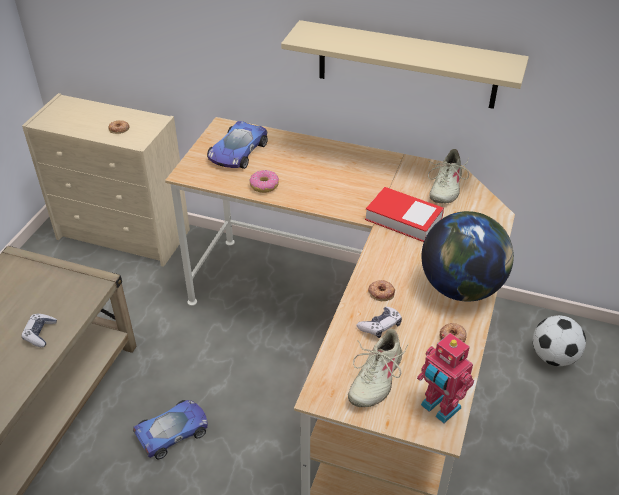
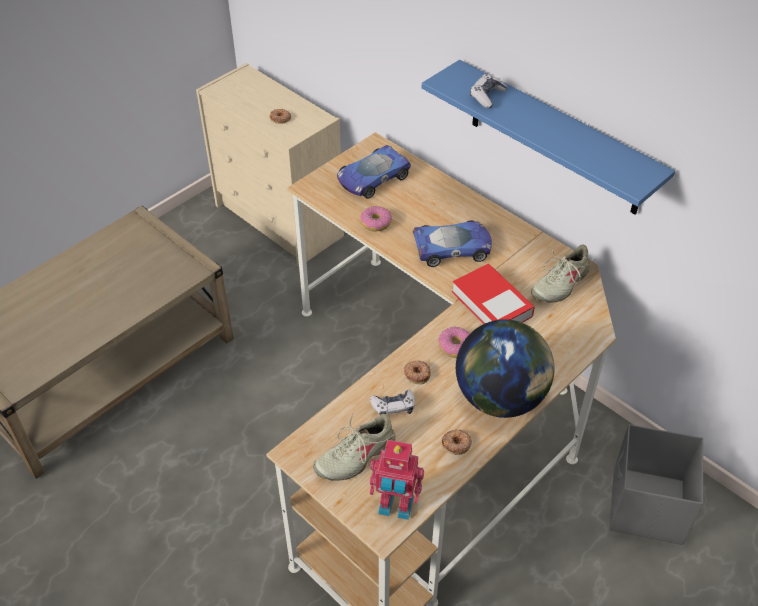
camera: 25 degrees right, 5 degrees up
game controller [22,313,57,347] -> game controller moved to [470,74,507,108]
toy car [133,400,208,459] -> toy car moved to [412,220,492,267]
beige shelf [281,20,529,109] -> blue shelf [422,60,675,215]
toy robot [417,333,474,423] -> toy robot turned 60 degrees counterclockwise [370,440,424,520]
football [533,315,586,366] -> grey storage box [609,424,703,545]
none -> donut [438,327,470,358]

